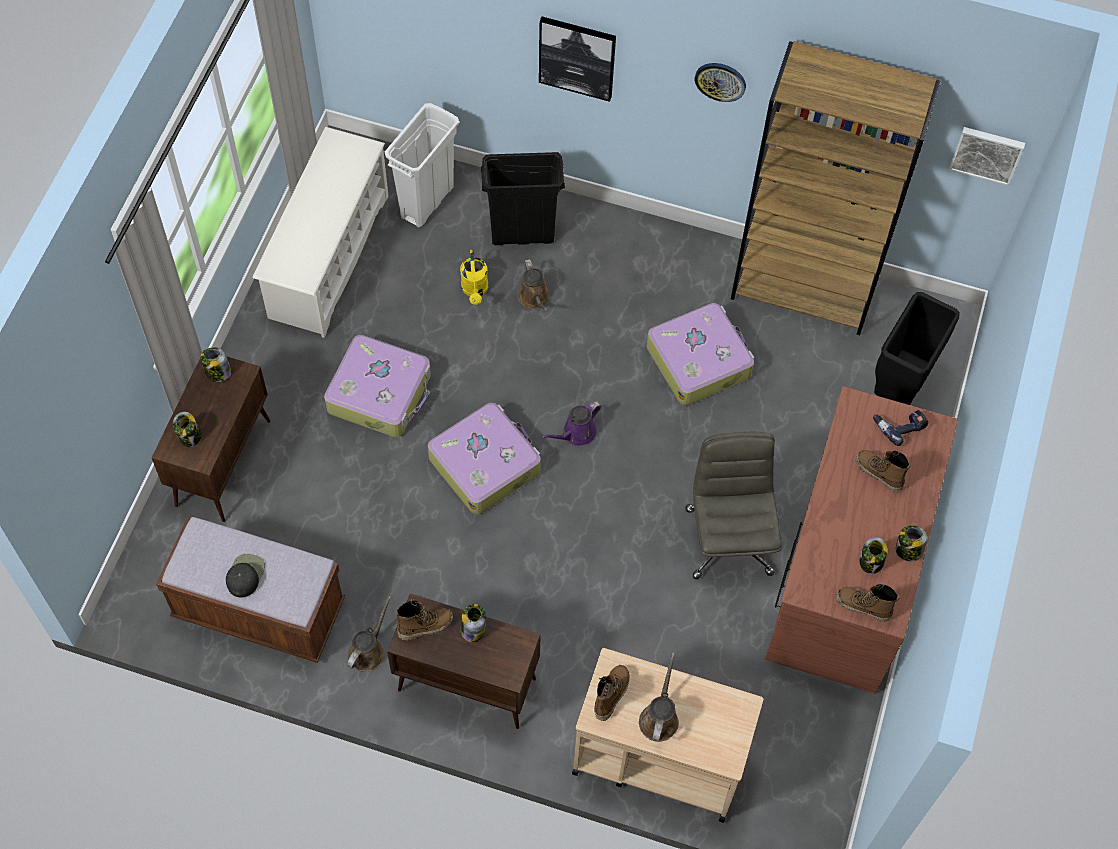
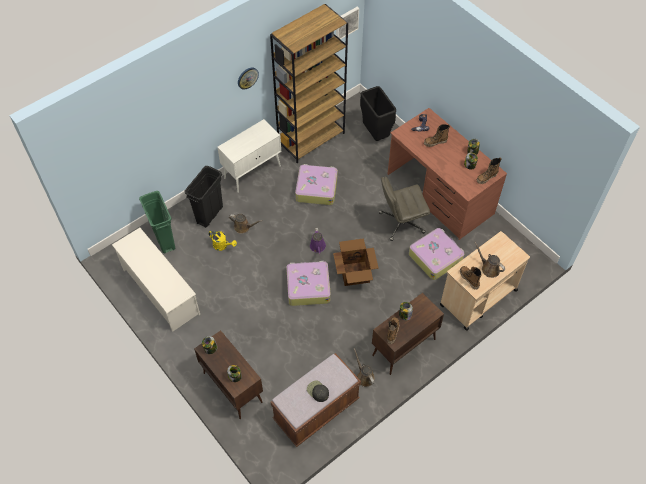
camera: 55 degrees left, 5 degrees down
suitcase [324,335,431,437] -> suitcase moved to [409,228,464,280]
white trash can [385,103,459,227] -> green trash can [139,191,175,254]
picture [539,17,616,102] -> none
grey office chair [686,432,782,580] -> grey office chair turned 45 degrees counterclockwise [379,177,430,241]
none -> white cabinet [217,119,281,193]
none -> cardboard box [333,238,379,286]

